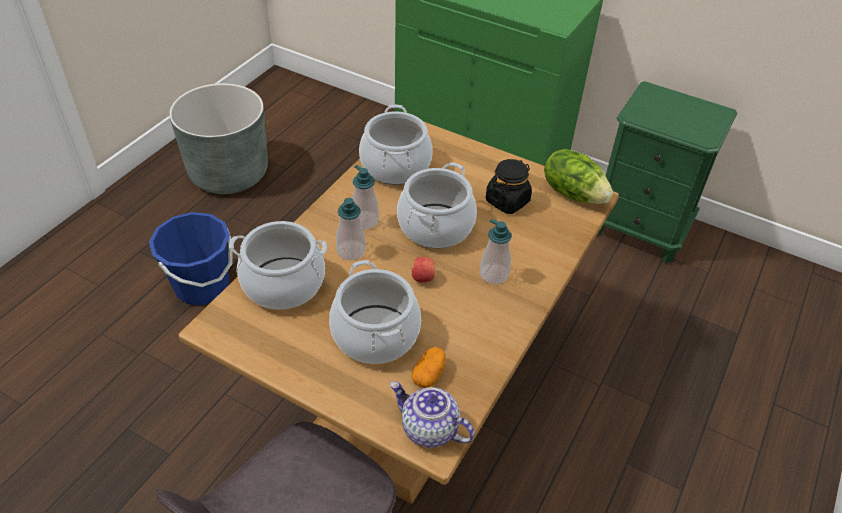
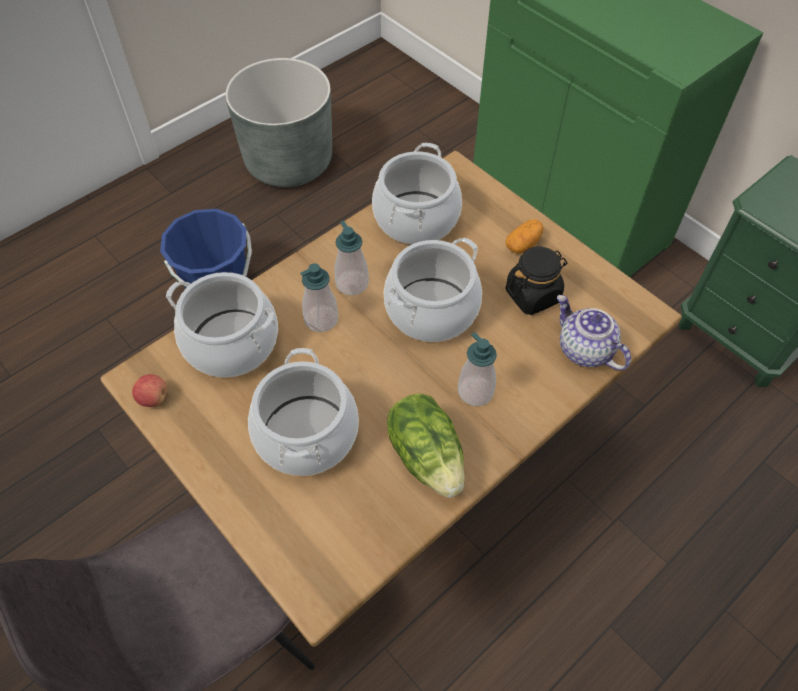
camera: 20 degrees right, 10 degrees up
teapot [390,381,475,447] -> teapot moved to [557,295,631,371]
apple [411,257,436,283] -> apple moved to [132,374,167,407]
potato [411,347,446,388] -> potato moved to [505,219,544,254]
lettuce [544,149,613,204] -> lettuce moved to [387,393,465,498]

